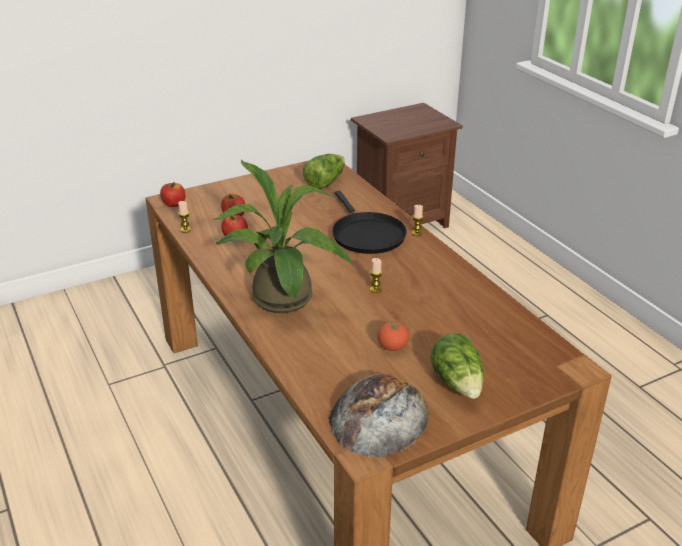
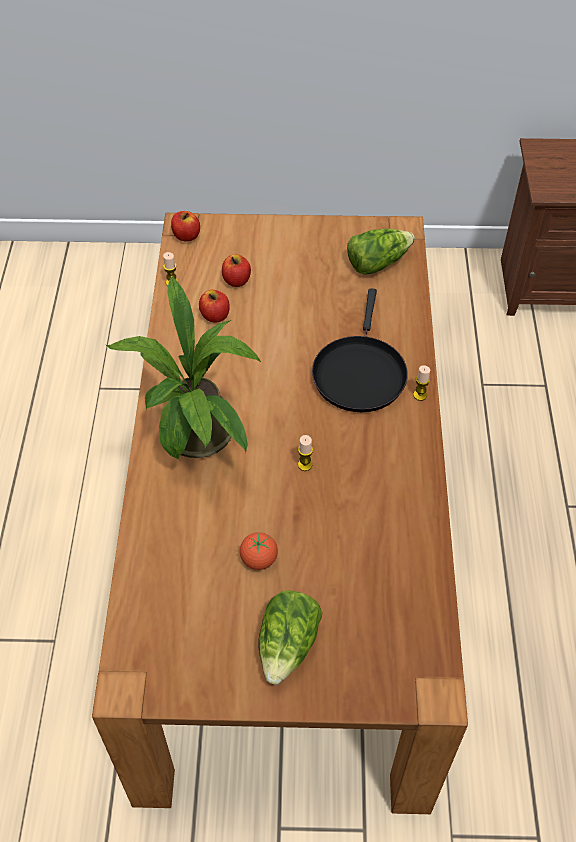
camera: 30 degrees right, 20 degrees up
bread [329,374,429,458] -> none

